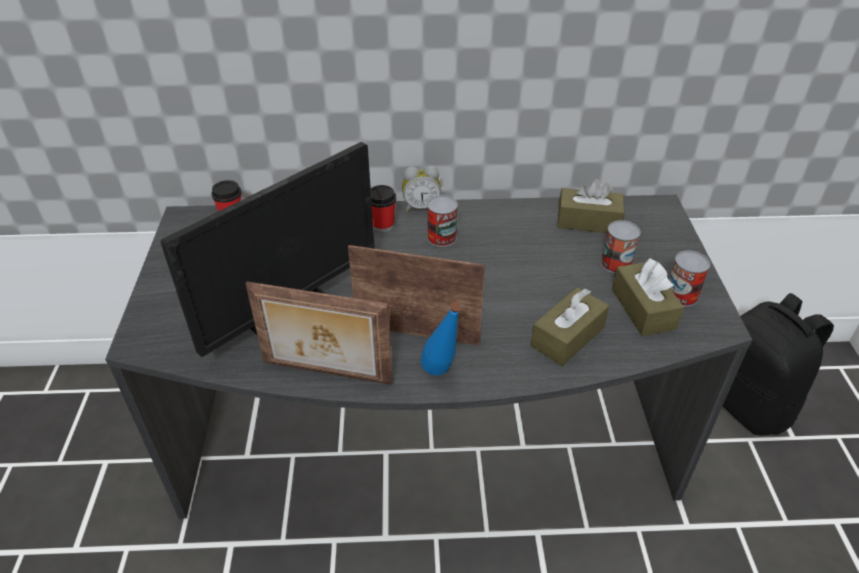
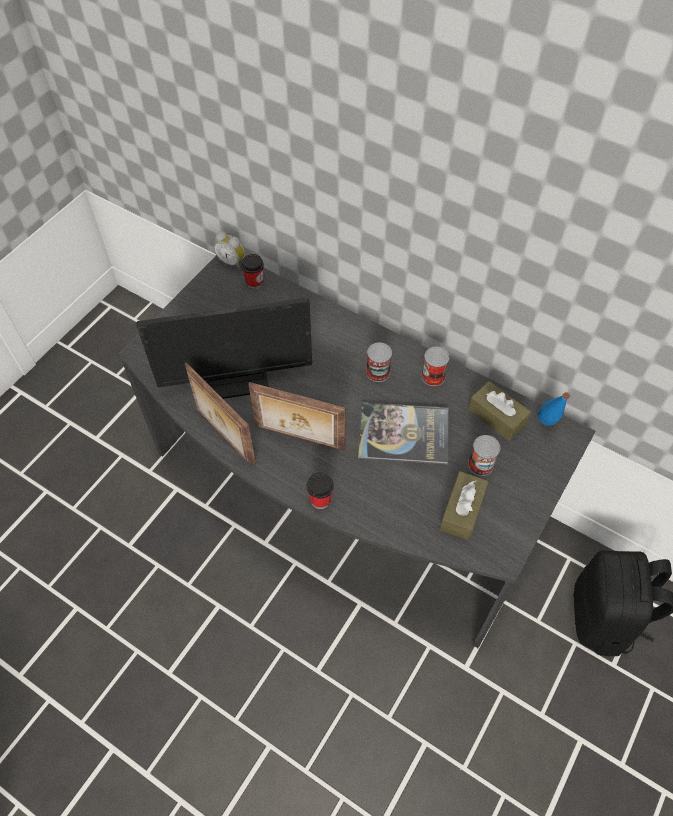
camera: 35 degrees right, 15 degrees up
picture frame [348,245,485,345] -> picture frame turned 150 degrees clockwise [248,382,346,451]
cup [371,185,396,232] -> cup moved to [307,472,334,509]
alarm clock [402,166,441,212] -> alarm clock moved to [214,231,245,270]
blue bottle [421,301,462,375] -> blue bottle moved to [538,392,570,426]
brown tissue box [531,288,609,366] -> none
can [669,251,710,306] -> can moved to [421,347,449,386]
none -> book [358,403,449,464]

